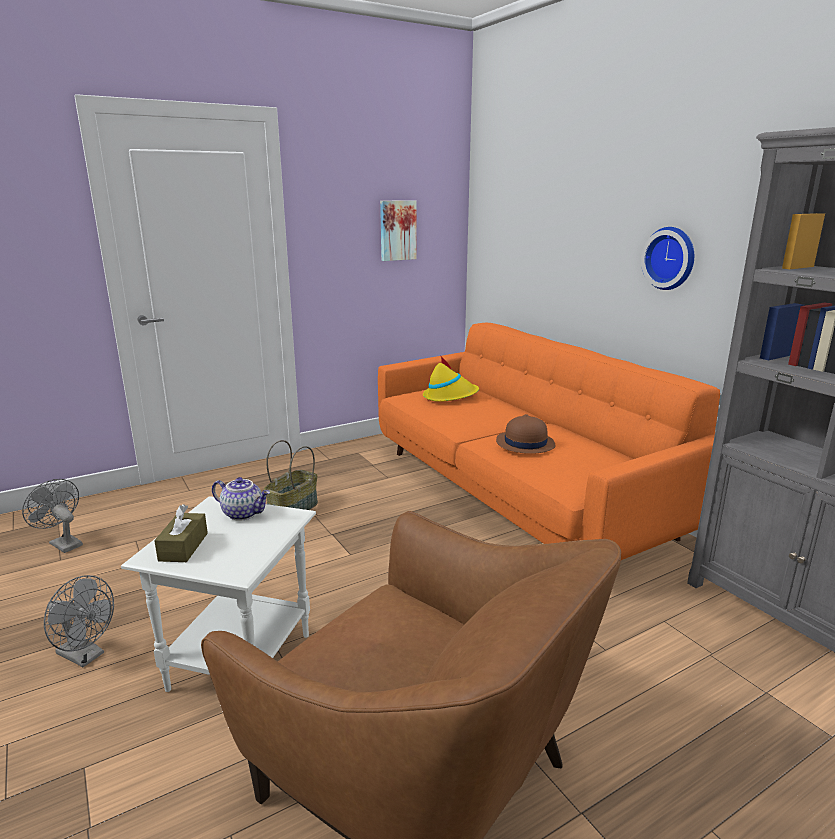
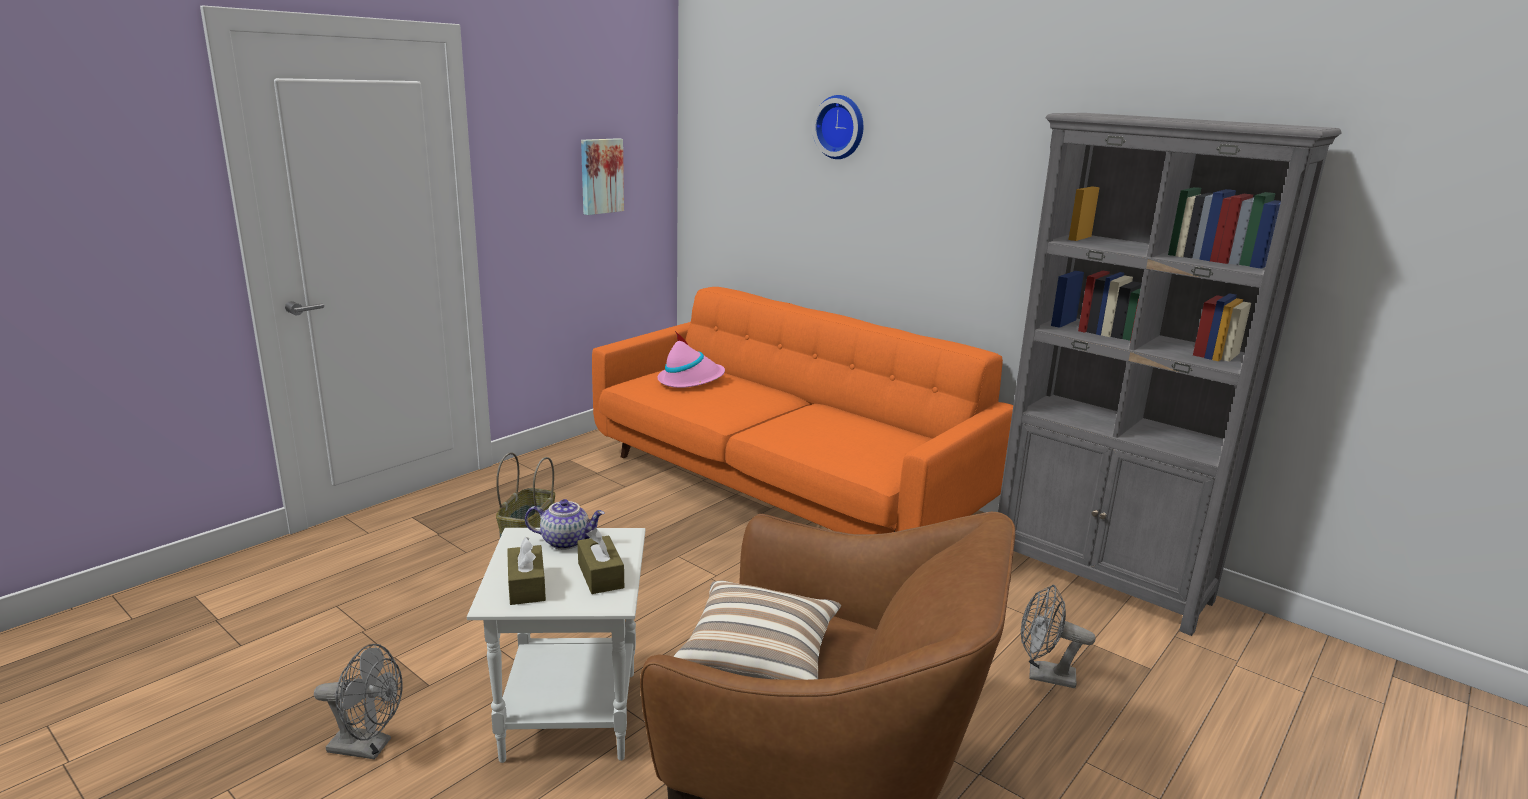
camera: 20 degrees left, 0 degrees up
grey fan [22,479,83,553] -> grey fan moved to [1021,585,1096,688]
yellow hat [423,355,479,402] -> pink hat [658,331,725,388]
brown hat [496,414,556,454] -> none
wall clock [641,227,694,290] -> wall clock moved to [812,95,863,159]
none -> brown tissue box [577,529,624,594]
none -> pillow [673,581,841,680]

